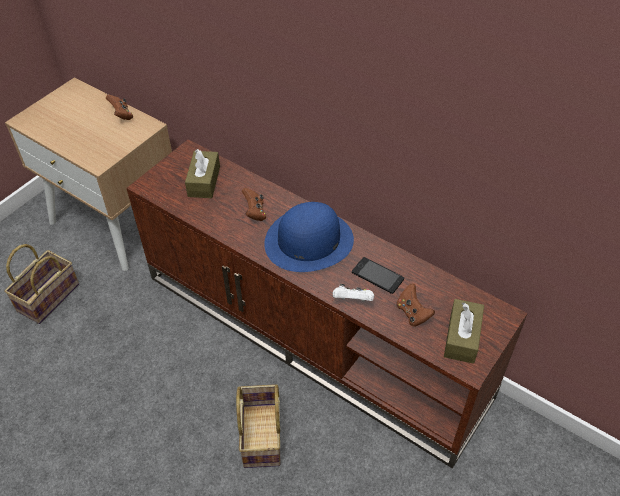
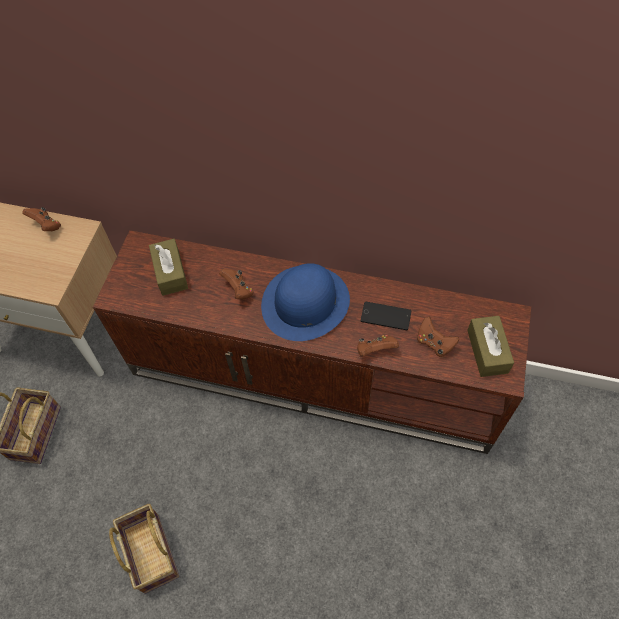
camera: 20 degrees left, 10 degrees up
basket [236,384,281,468] -> basket moved to [109,504,179,594]
white game controller [333,284,374,301] -> brown game controller [357,335,399,357]

